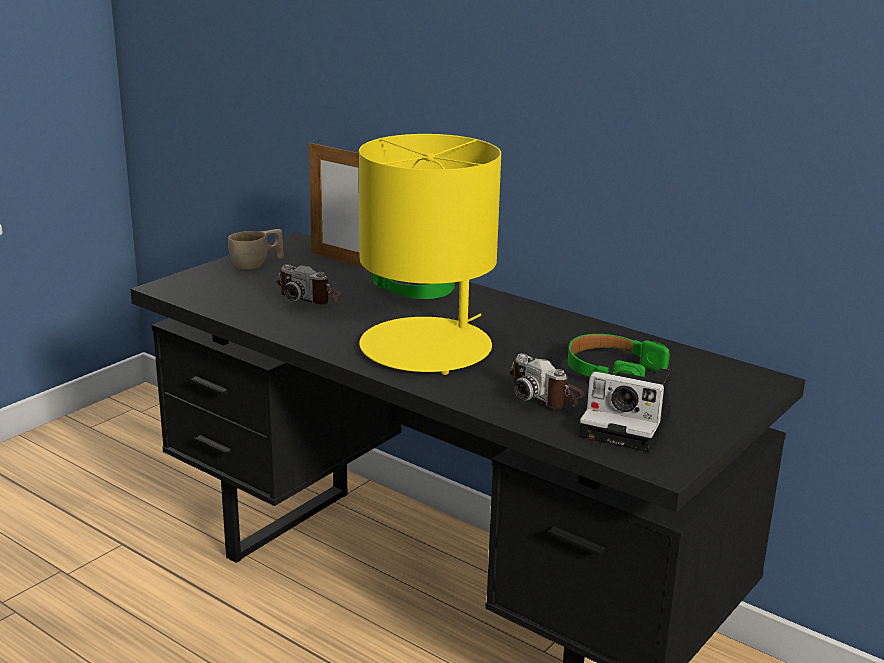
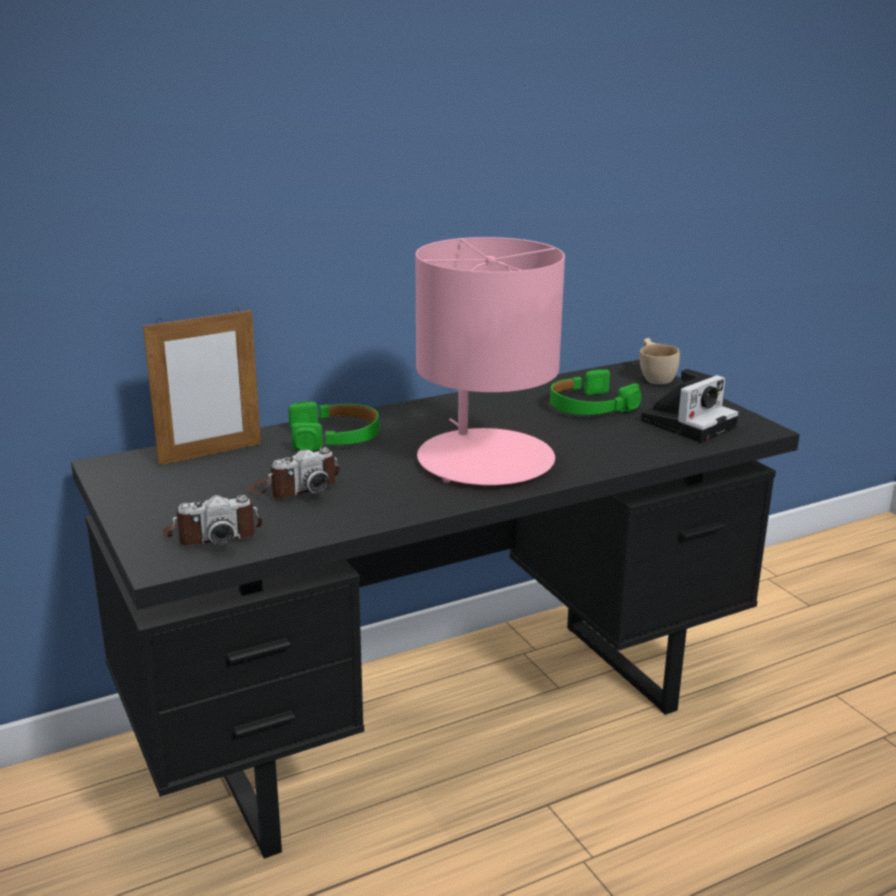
camera: 65 degrees left, 0 degrees up
beige cup [228,229,284,269] -> beige cup moved to [640,338,680,385]
yellow table lamp [359,134,501,375] -> pink table lamp [416,237,565,485]
camera [510,354,585,409] -> camera moved to [162,495,262,546]

